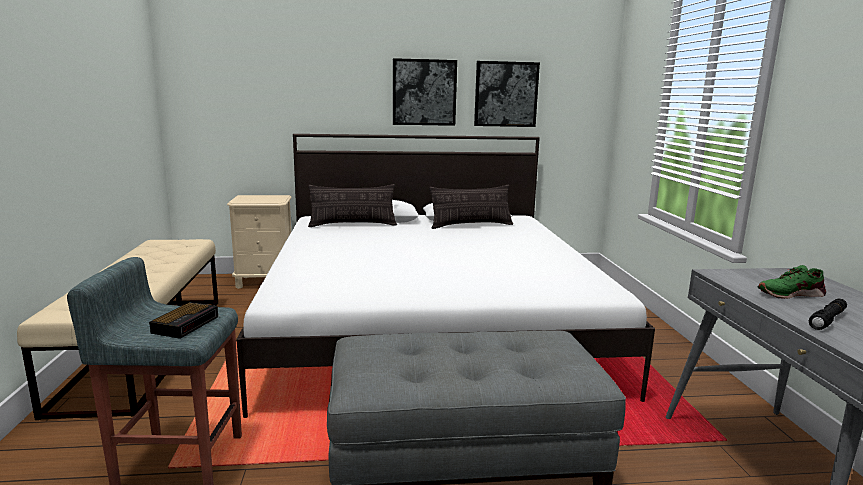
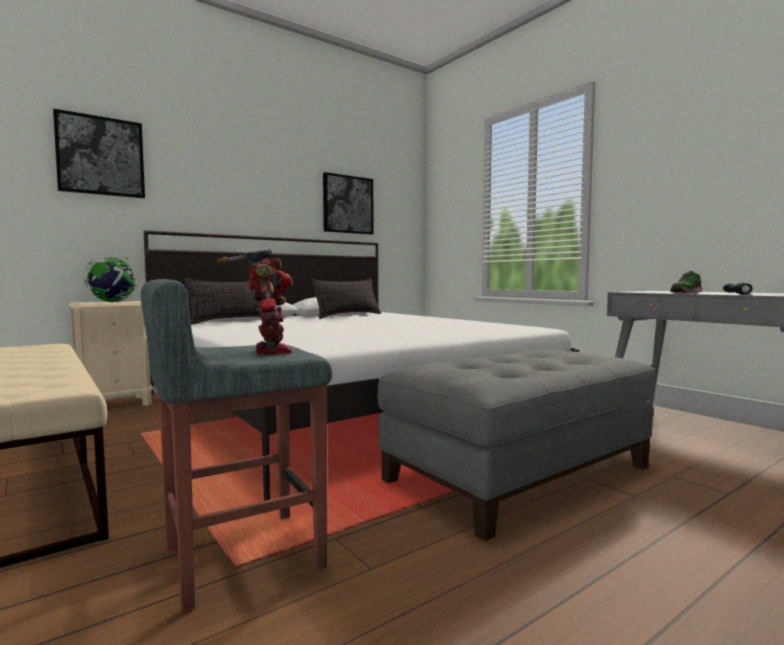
camera: 30 degrees left, 10 degrees down
alarm clock [149,302,218,339] -> toy robot [217,249,293,354]
picture [393,58,457,126] -> picture moved to [53,109,145,198]
none -> globe [84,256,137,302]

